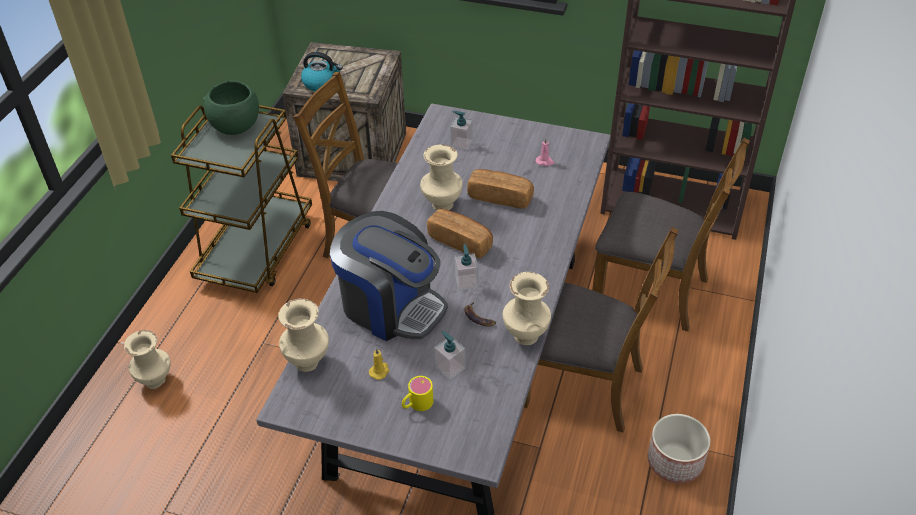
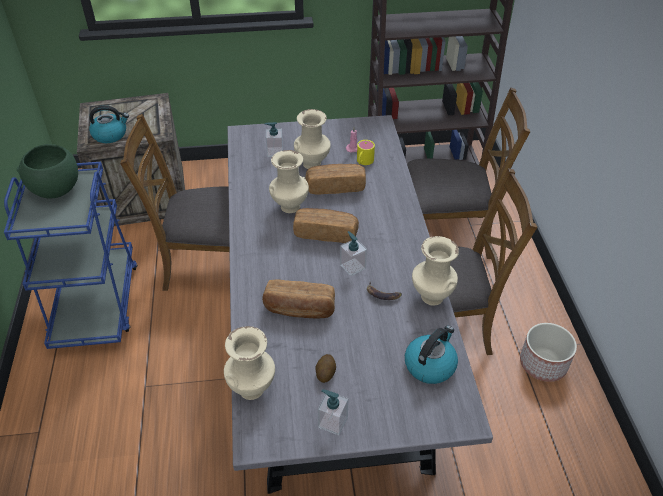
camera: 25 degrees left, 0 degrees up
beige vase [124,330,171,389] -> beige vase moved to [294,109,331,169]
brown cart [171,105,312,293] -> blue cart [4,162,138,349]
coffee machine [330,211,448,341] -> bread [262,280,335,318]
yellow candle [369,348,389,380] -> potato [315,354,336,383]
yellow mug [402,376,433,411] -> yellow mug moved to [357,140,375,165]
soap dispenser [434,330,466,380] -> soap dispenser moved to [318,389,348,435]
none -> kettle [405,325,458,384]

